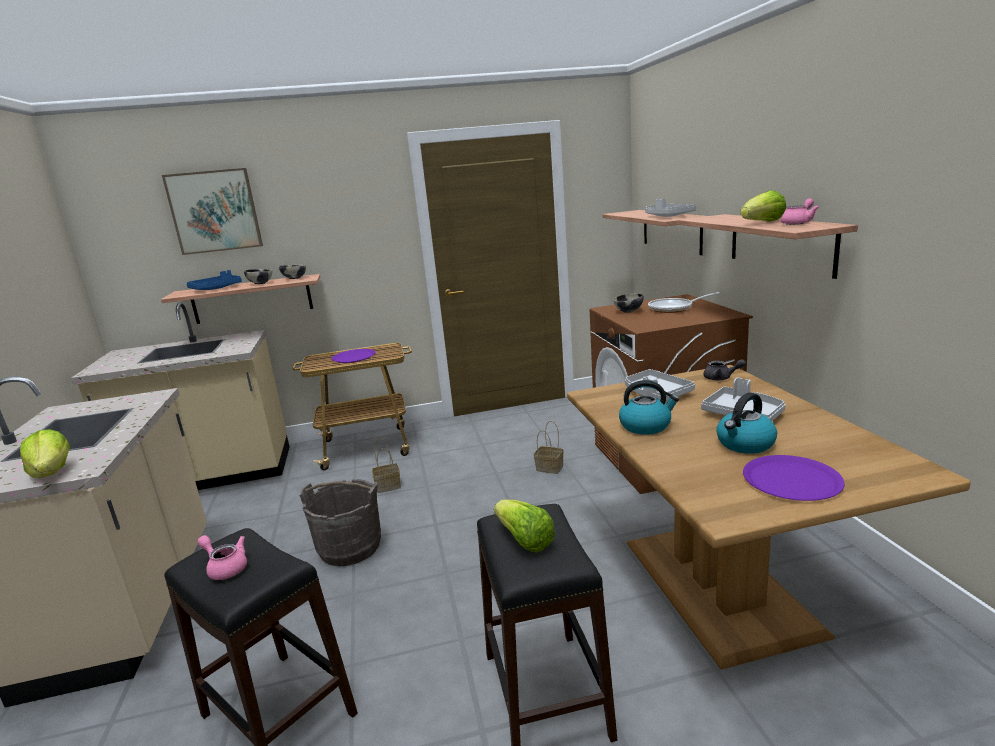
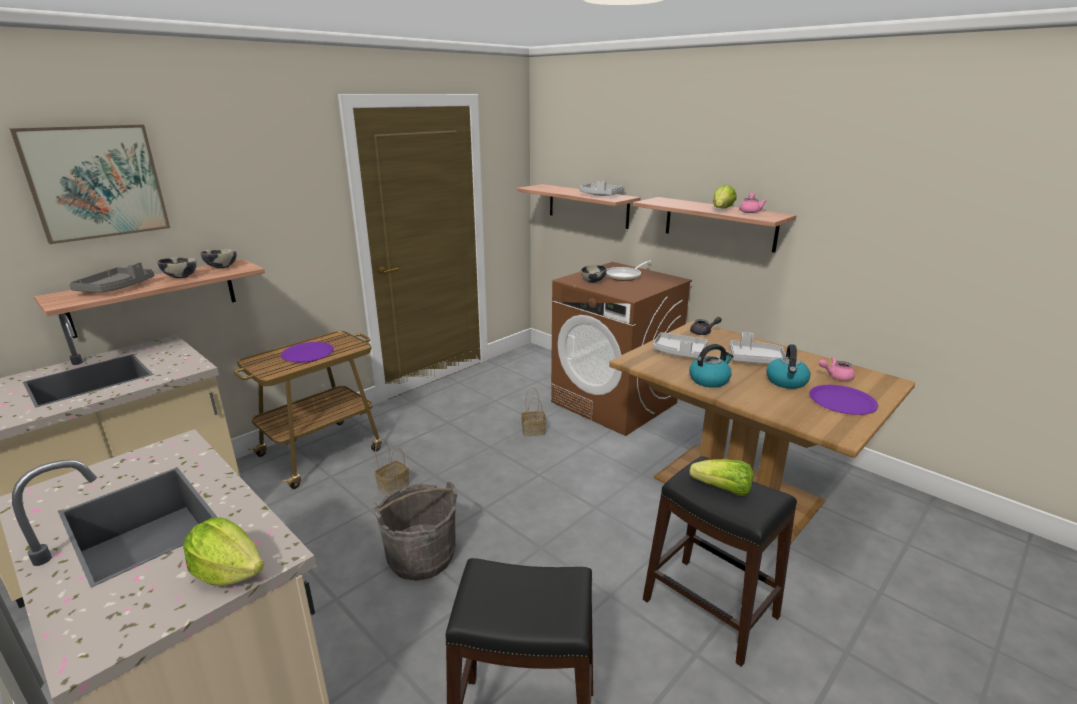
camera: 35 degrees left, 5 degrees up
blue tray [187,270,242,290] -> grey tray [69,262,154,292]
pink teapot [197,535,247,580] -> pink teapot moved to [819,357,855,381]

